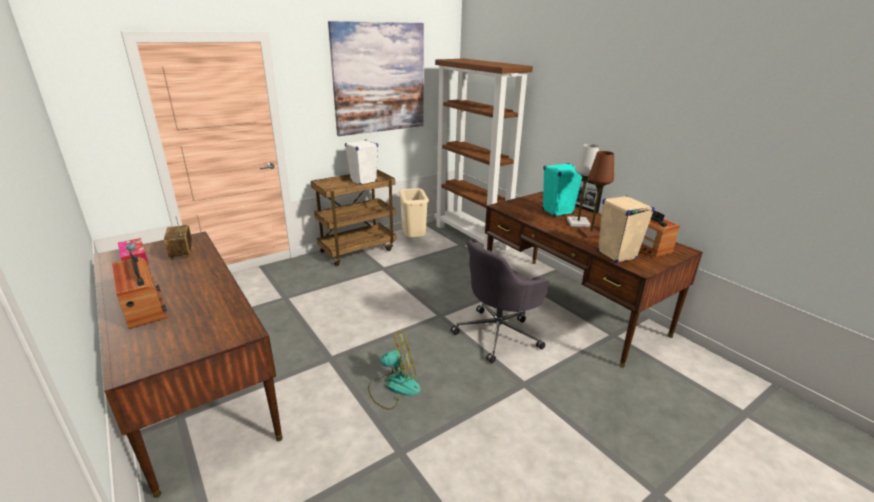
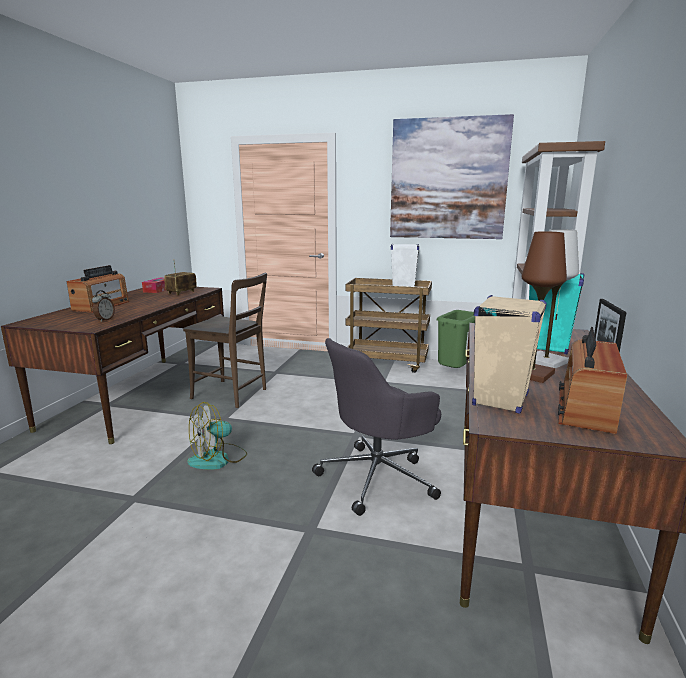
camera: 50 degrees right, 10 degrees down
fan [368,330,421,410] -> fan turned 105 degrees clockwise [187,402,247,470]
beige trash can [399,188,429,238] -> green trash can [436,310,475,368]
grey office chair [451,240,549,363] -> grey office chair turned 45 degrees counterclockwise [312,338,441,516]
none -> alarm clock [92,290,115,322]
none -> brown chair [183,273,267,408]

